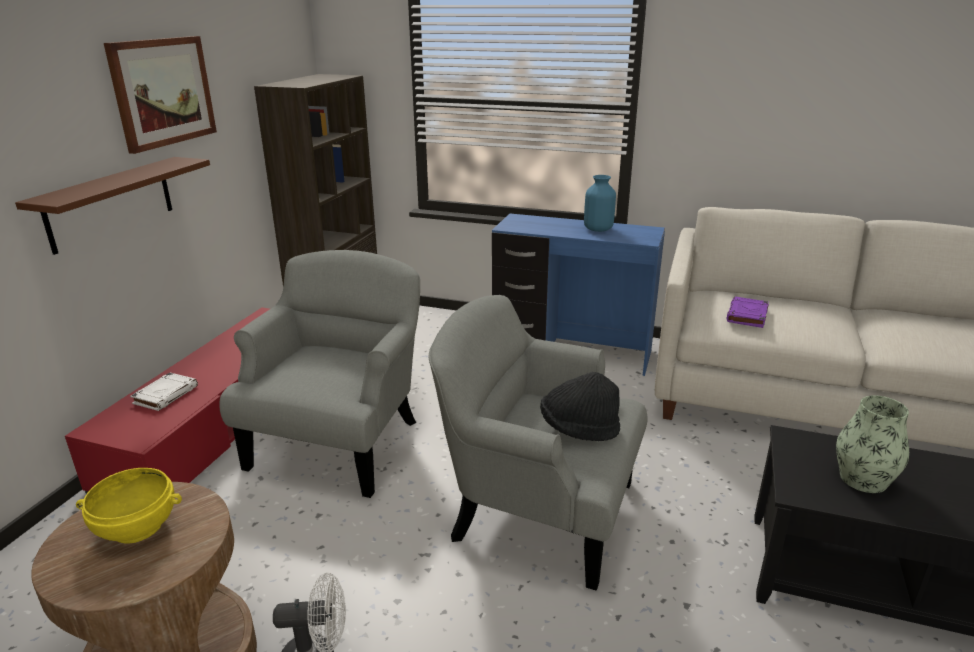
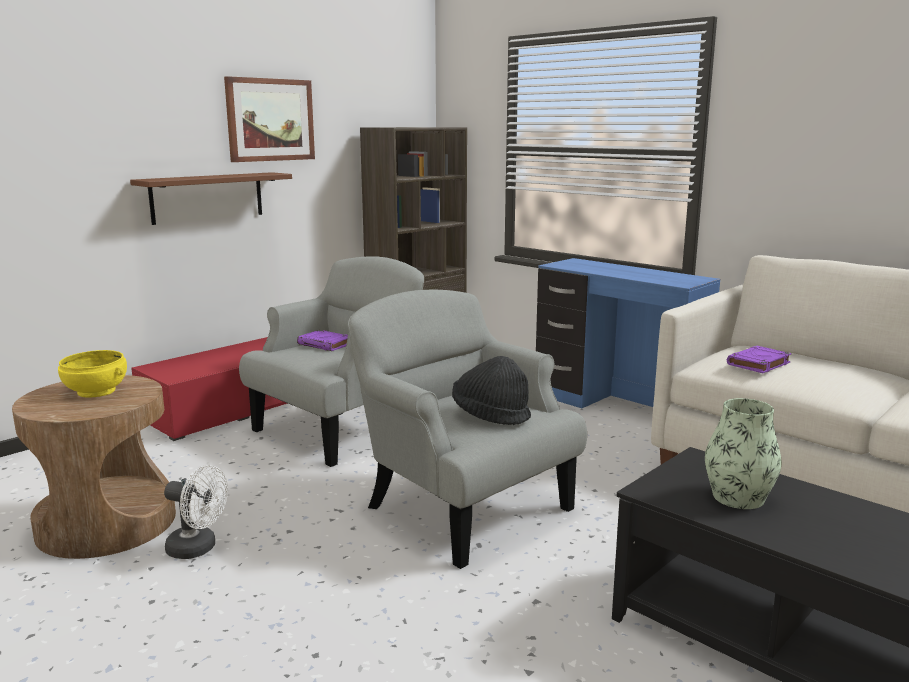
camera: 25 degrees right, 10 degrees down
white book [130,372,198,411] -> none
blue vase [584,175,616,232] -> none
none -> purple book [297,330,348,351]

